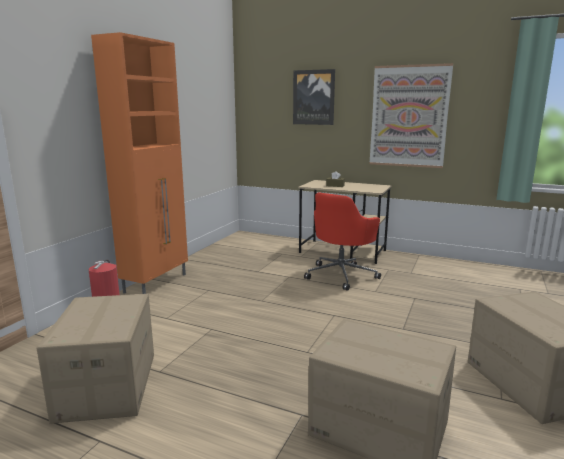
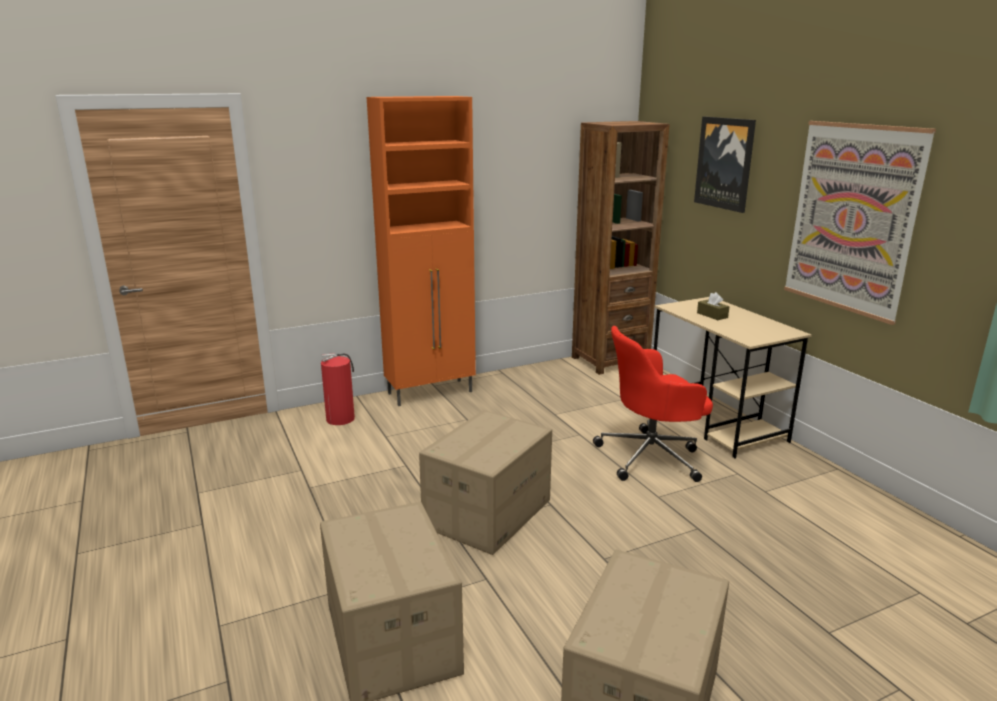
camera: 40 degrees right, 5 degrees up
cardboard box [37,294,154,424] -> cardboard box moved to [419,410,552,555]
none -> brown bookcase [572,121,670,375]

